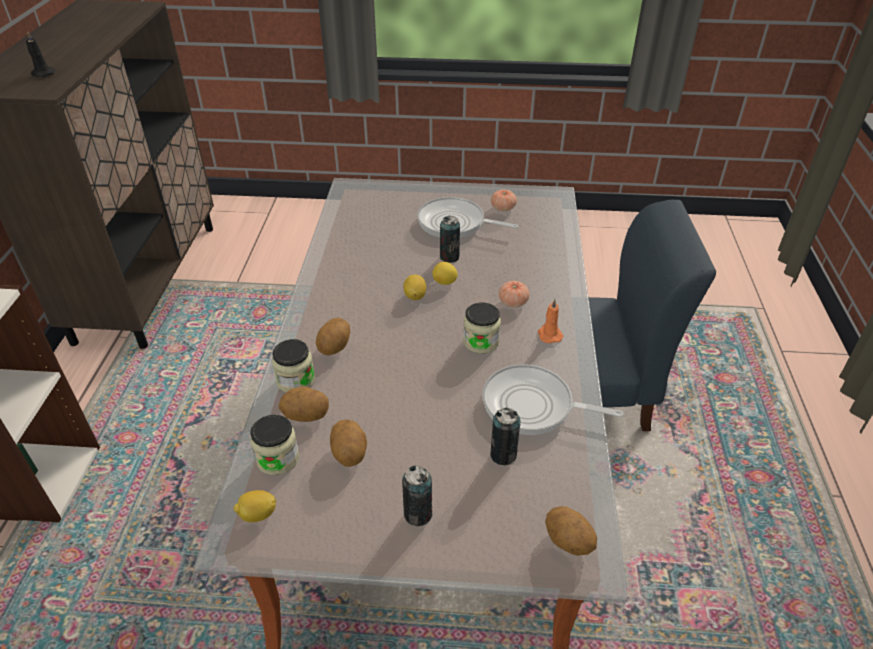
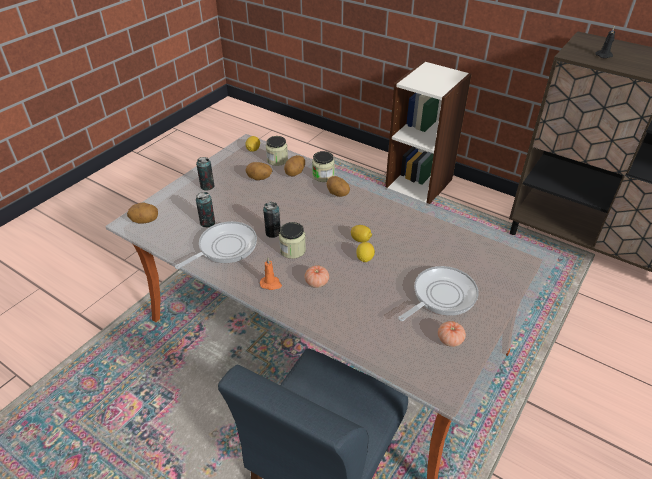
camera: 120 degrees right, 0 degrees up
can [440,216,460,263] -> can moved to [263,202,281,238]

